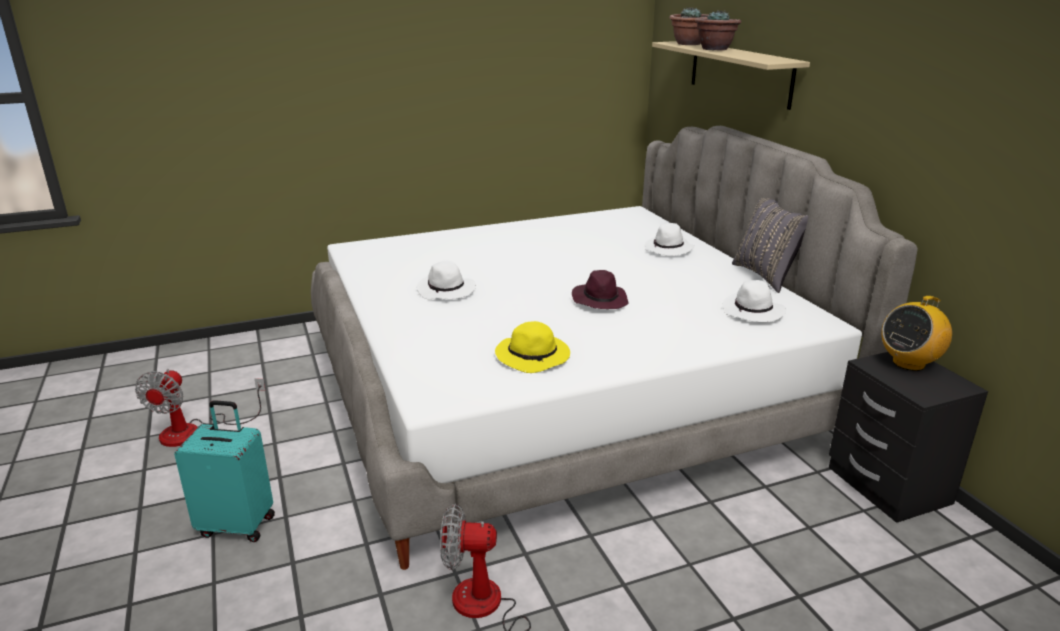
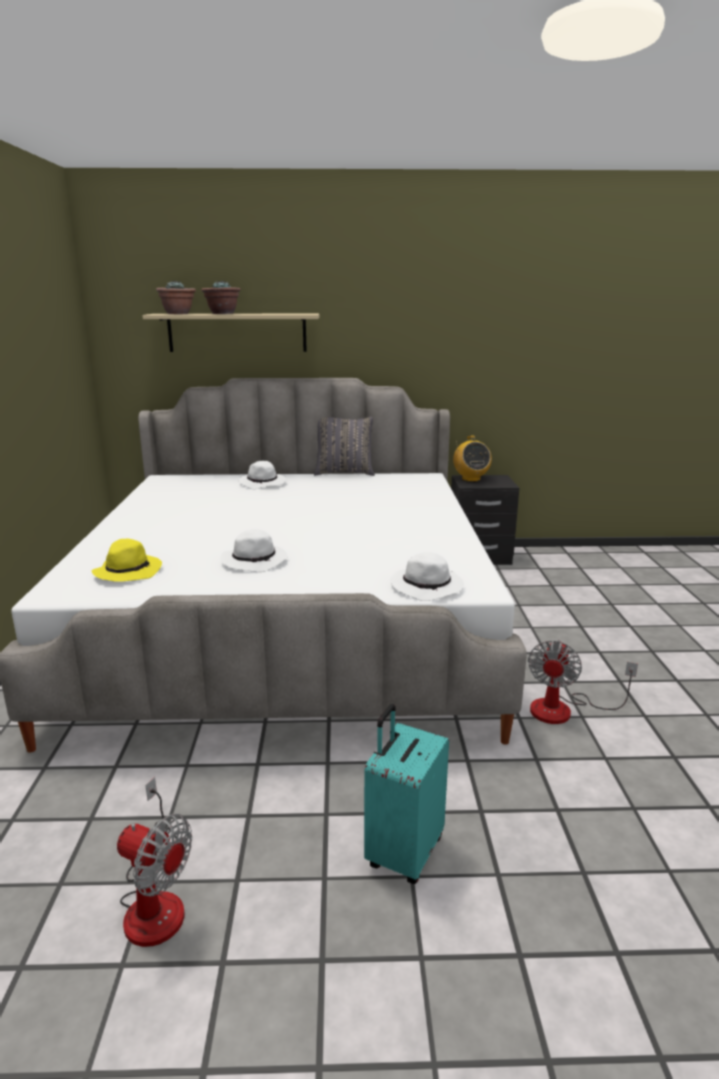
camera: 70 degrees left, 5 degrees down
yellow hat [495,321,570,373] -> yellow hat moved to [92,539,162,582]
purple hat [572,270,629,309] -> none
white hat [722,280,786,322] -> white hat moved to [390,552,464,601]

